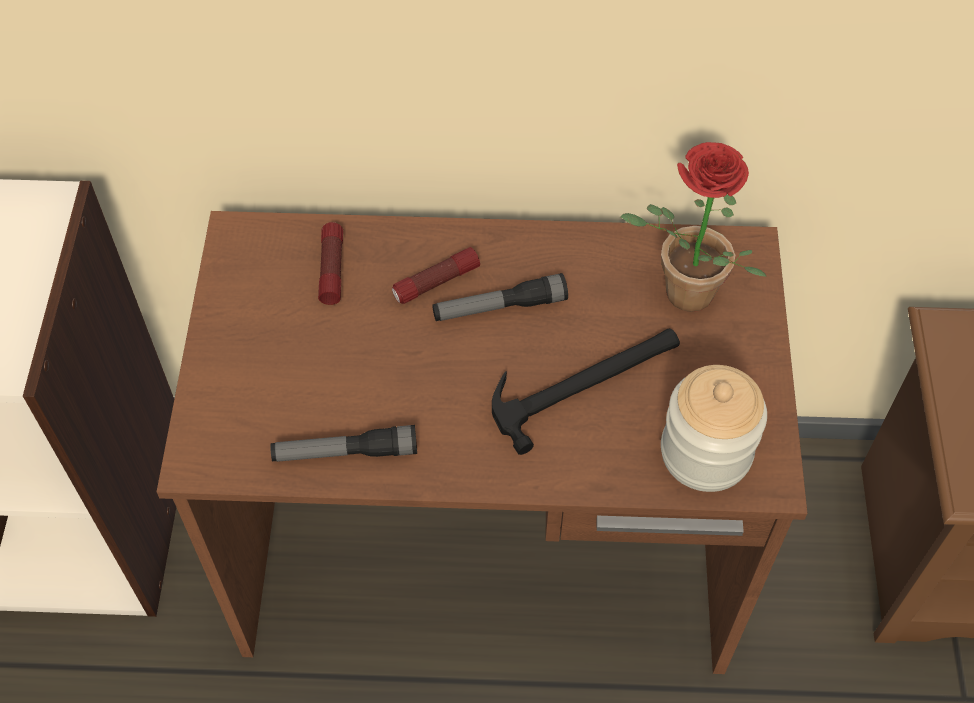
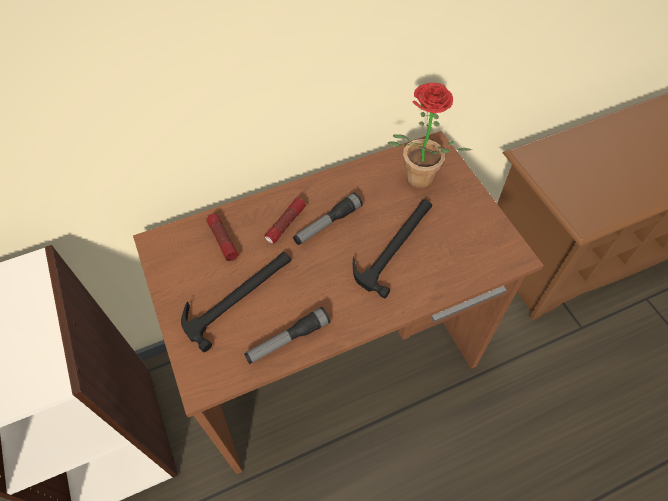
camera: 25 degrees left, 0 degrees up
jar [661,365,767,492] -> none
none -> hammer [181,252,291,352]

